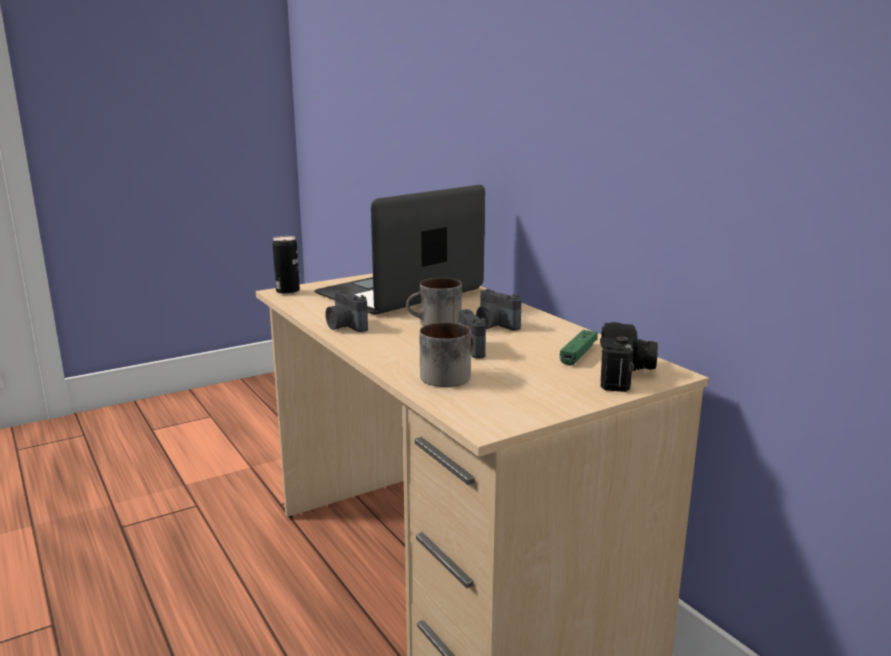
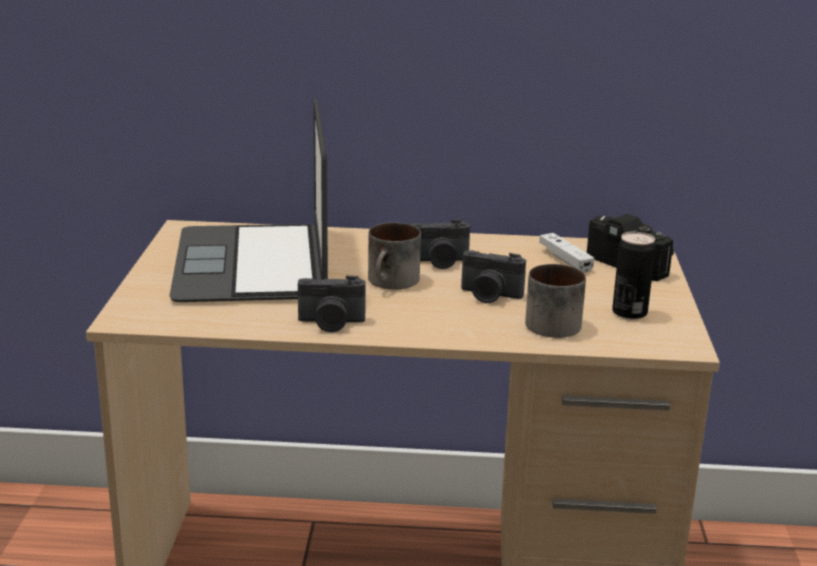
camera: 55 degrees left, 5 degrees up
can [272,236,300,294] -> can moved to [612,232,656,320]
green game controller [560,330,598,365] -> white game controller [539,233,594,273]

